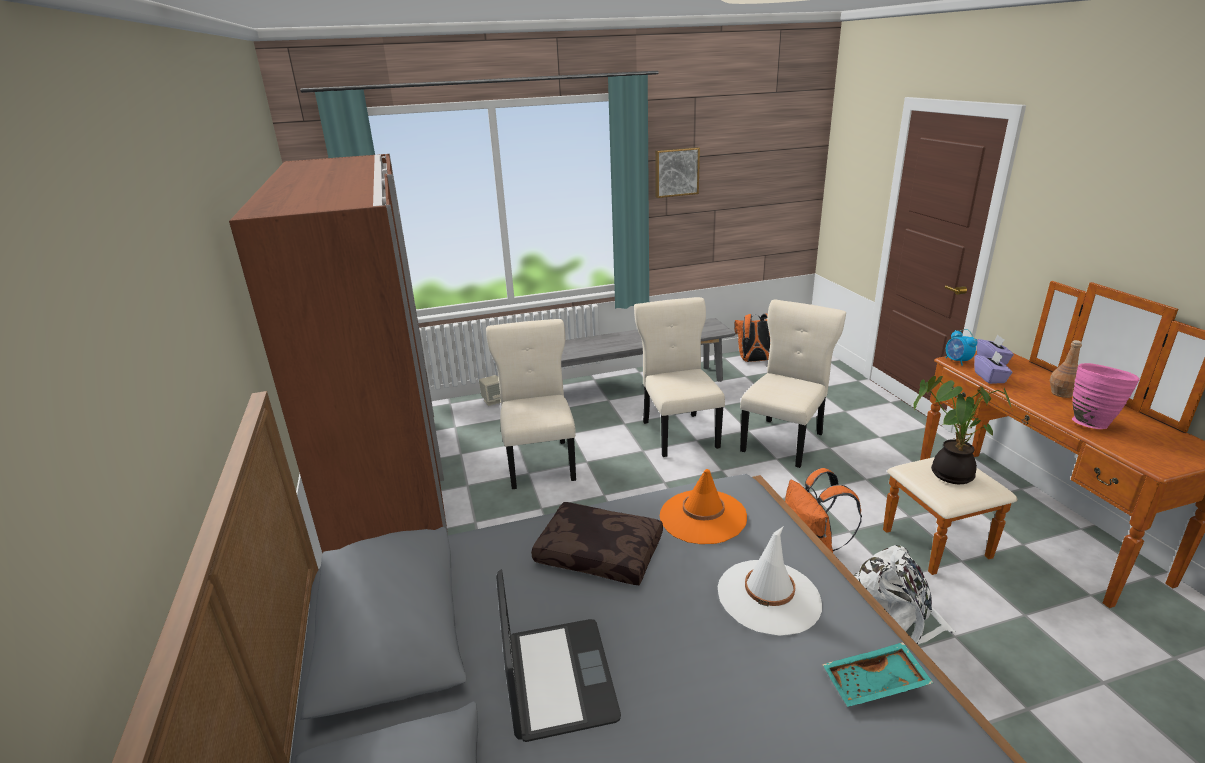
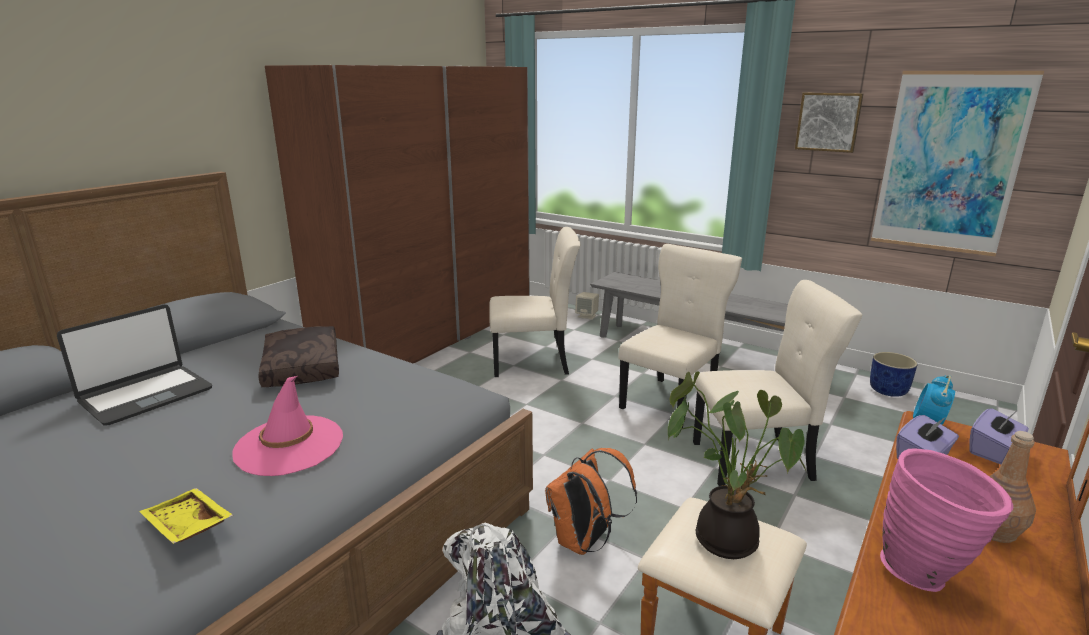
camera: 50 degrees right, 5 degrees down
beige chair [486,319,576,489] -> beige chair turned 45 degrees clockwise [489,227,580,377]
orange hat [660,469,747,544] -> none
white hat [718,526,822,636] -> pink hat [232,376,343,476]
orange backpack [734,313,770,362] -> blue planter [870,352,917,397]
turquoise tray [822,642,933,707] -> yellow tray [139,488,233,544]
none -> picture [871,71,1044,256]

